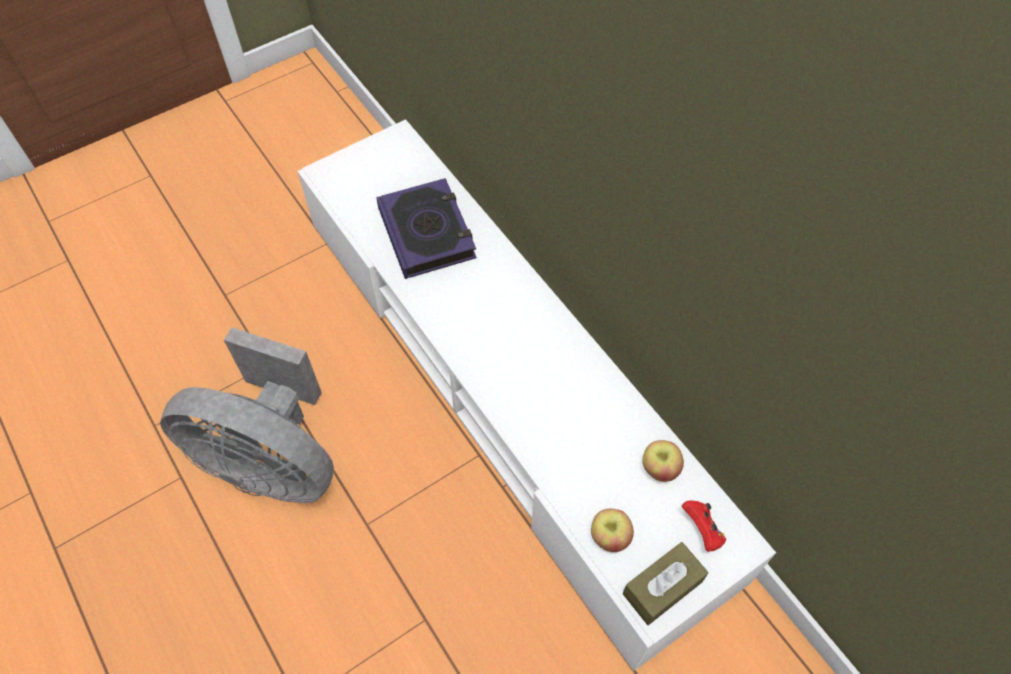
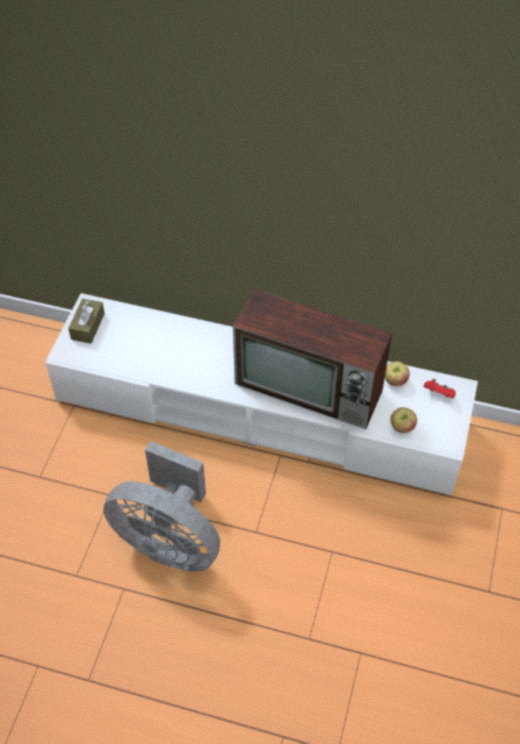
camera: 40 degrees left, 5 degrees down
grey fan [160,327,334,503] -> grey fan turned 45 degrees clockwise [103,441,220,572]
book [376,178,477,279] -> none
brown tissue box [623,542,708,625] -> brown tissue box moved to [68,298,105,344]
none -> television [233,289,392,429]

